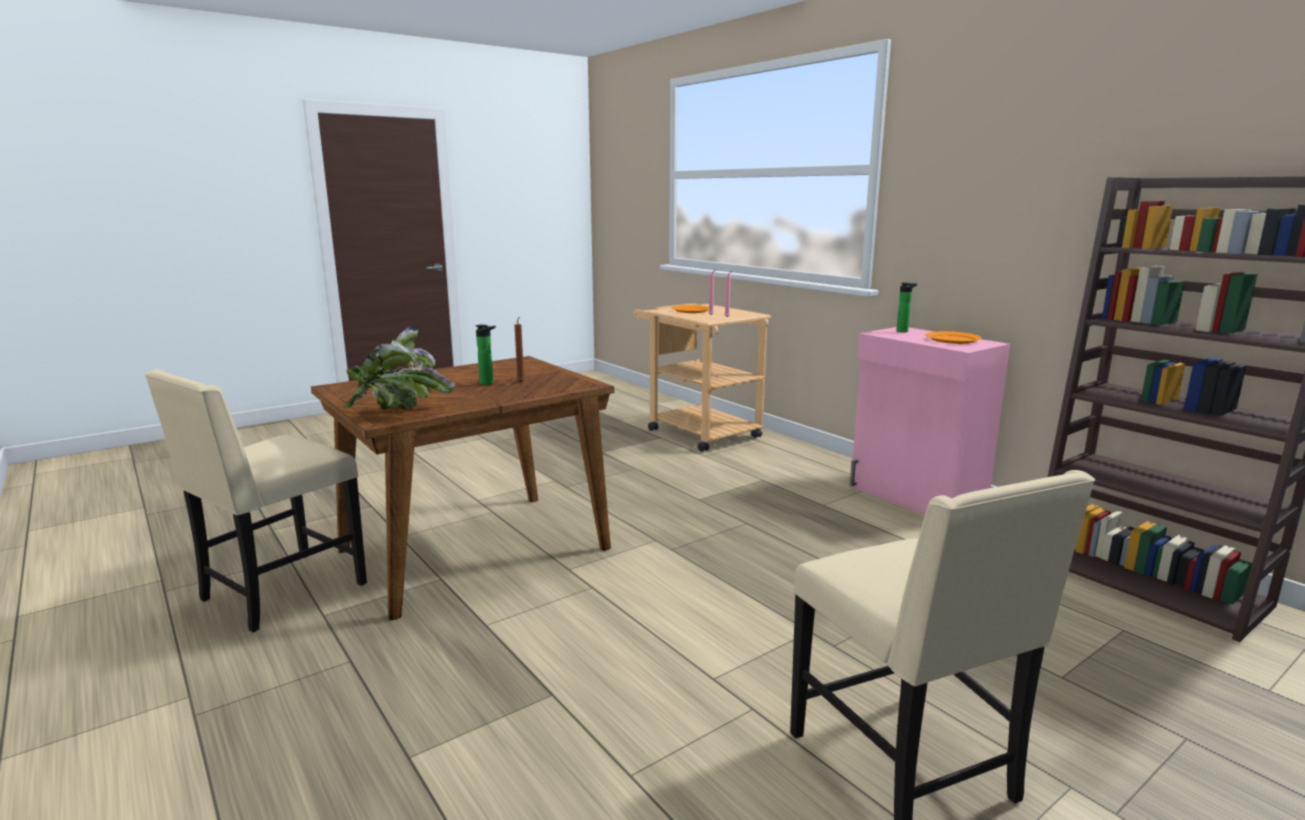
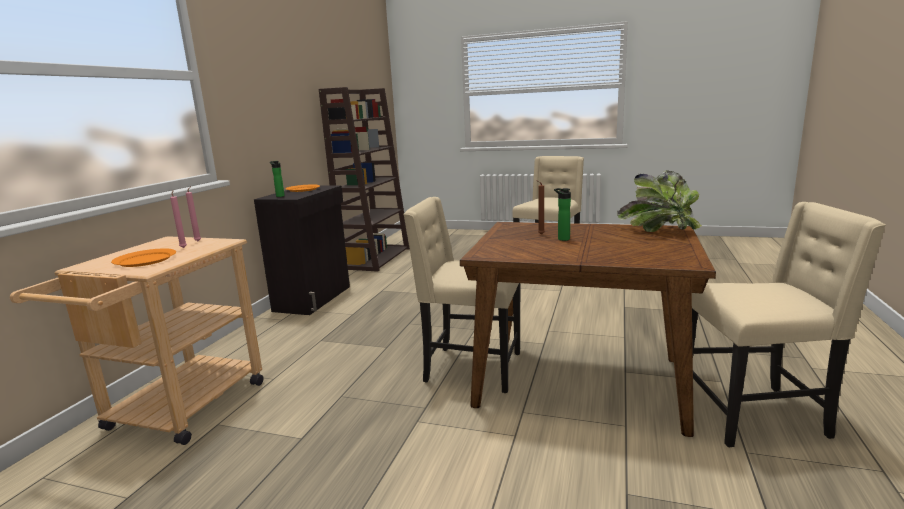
camera: 125 degrees left, 0 degrees up
pink cabinet [850,327,1010,515] -> black cabinet [254,186,350,315]
none -> beige chair [403,197,520,393]

